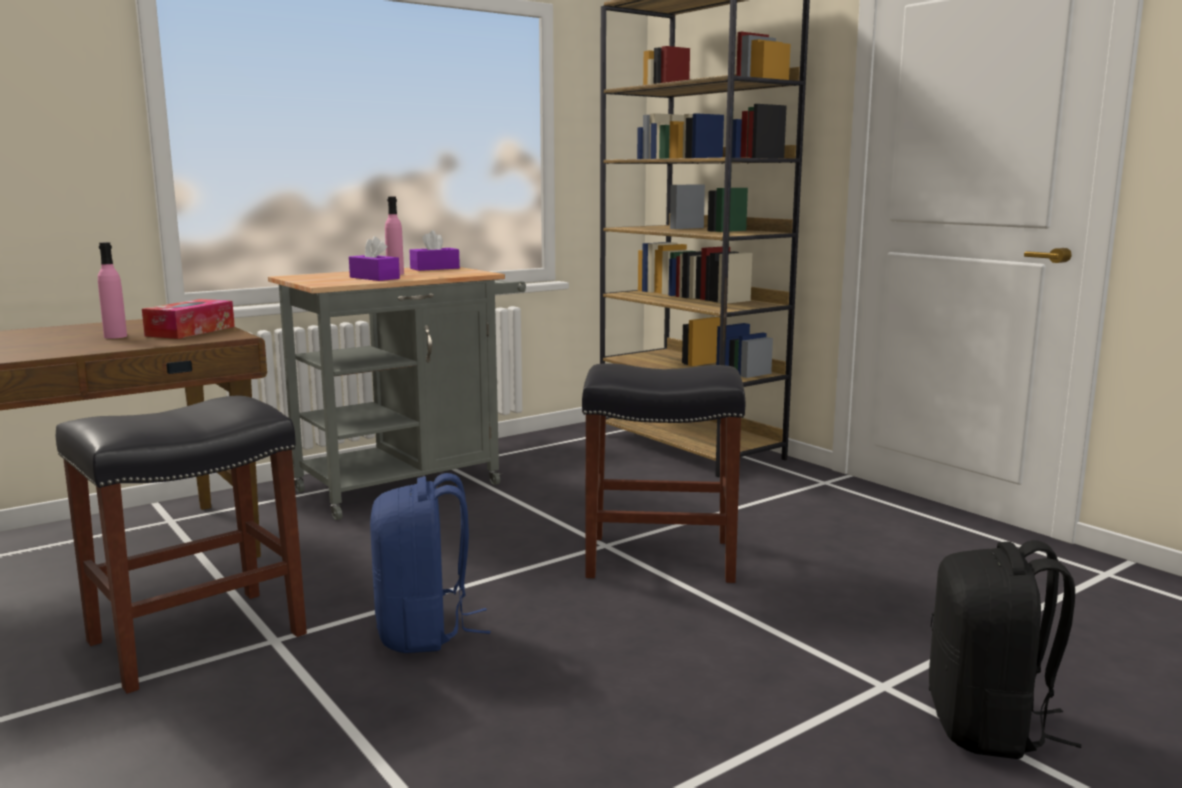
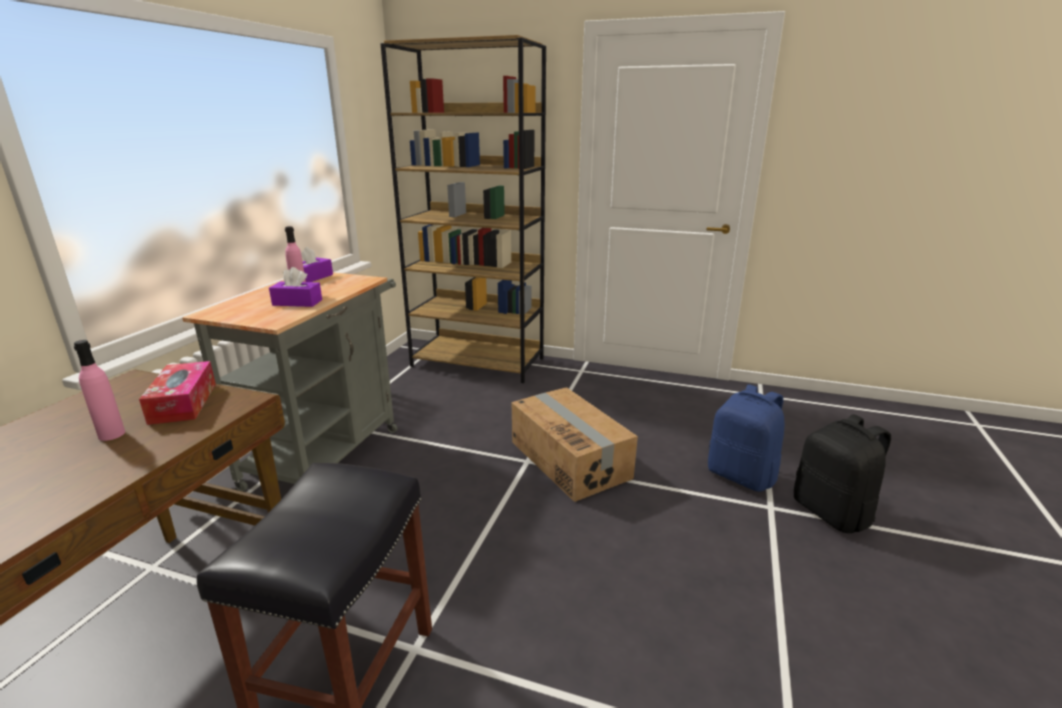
camera: 35 degrees left, 10 degrees up
blue backpack [370,473,491,653] -> blue backpack moved to [708,385,785,492]
black stool [582,363,745,583] -> cardboard box [511,387,638,502]

